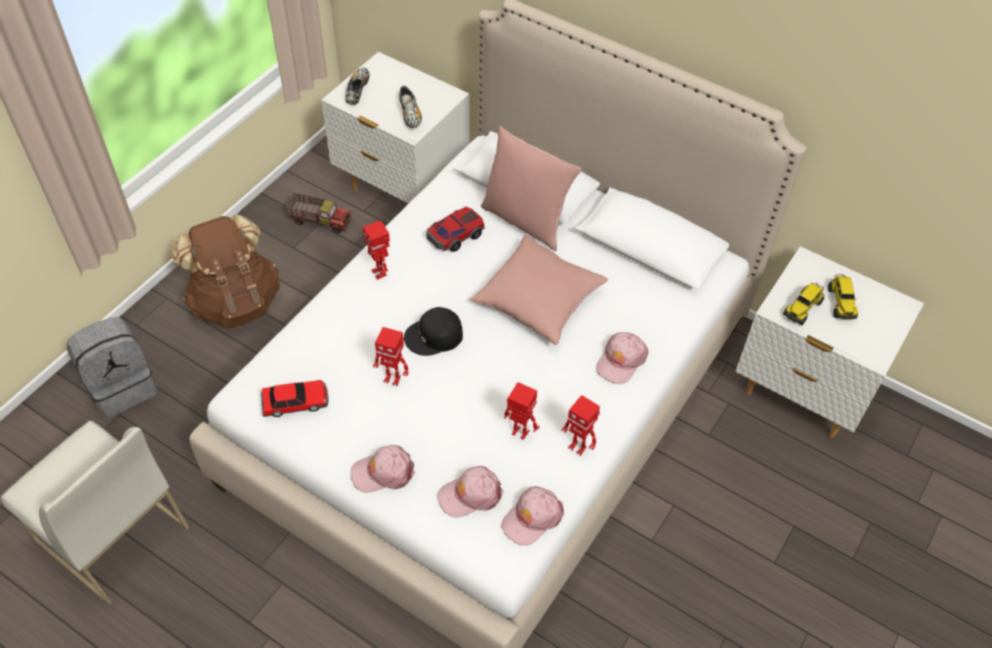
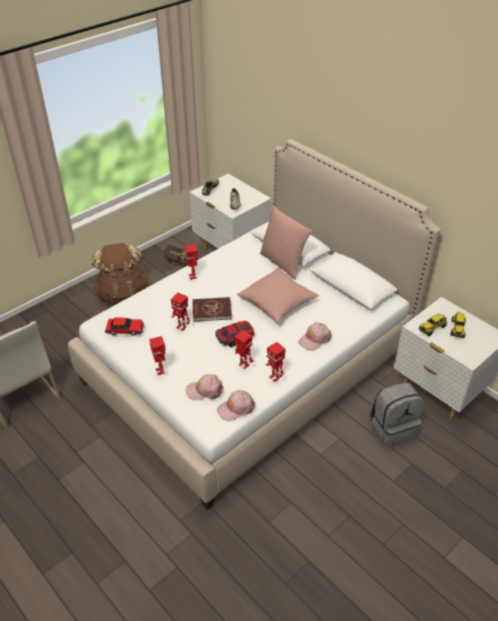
camera: 15 degrees right, 10 degrees down
grey backpack [67,318,158,418] -> grey backpack moved to [370,382,424,447]
pink cap [350,445,415,493] -> toy robot [149,336,166,375]
black cap [404,307,463,356] -> red book [192,297,232,322]
toy car [426,207,485,252] -> toy car moved to [215,320,254,347]

